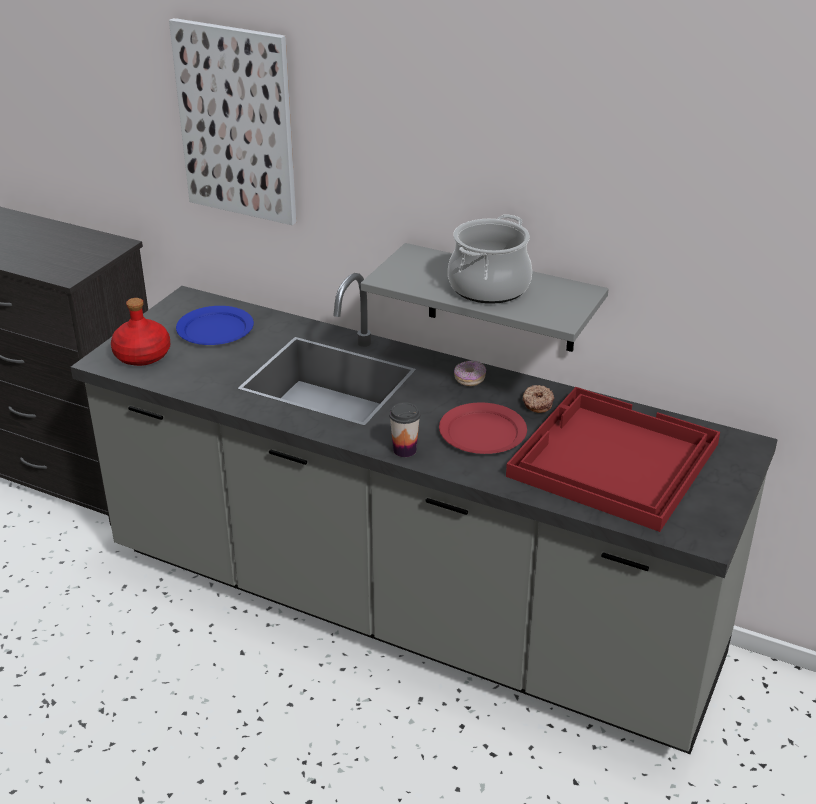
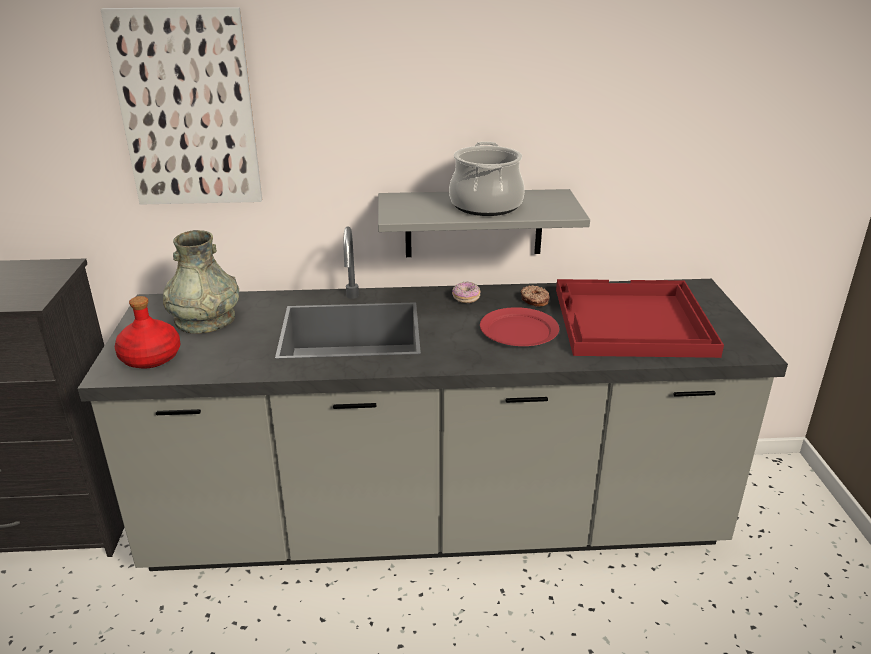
camera: 30 degrees left, 5 degrees down
blue plate [176,306,254,345] -> grey vase [163,230,239,334]
cup [389,402,421,457] -> none

